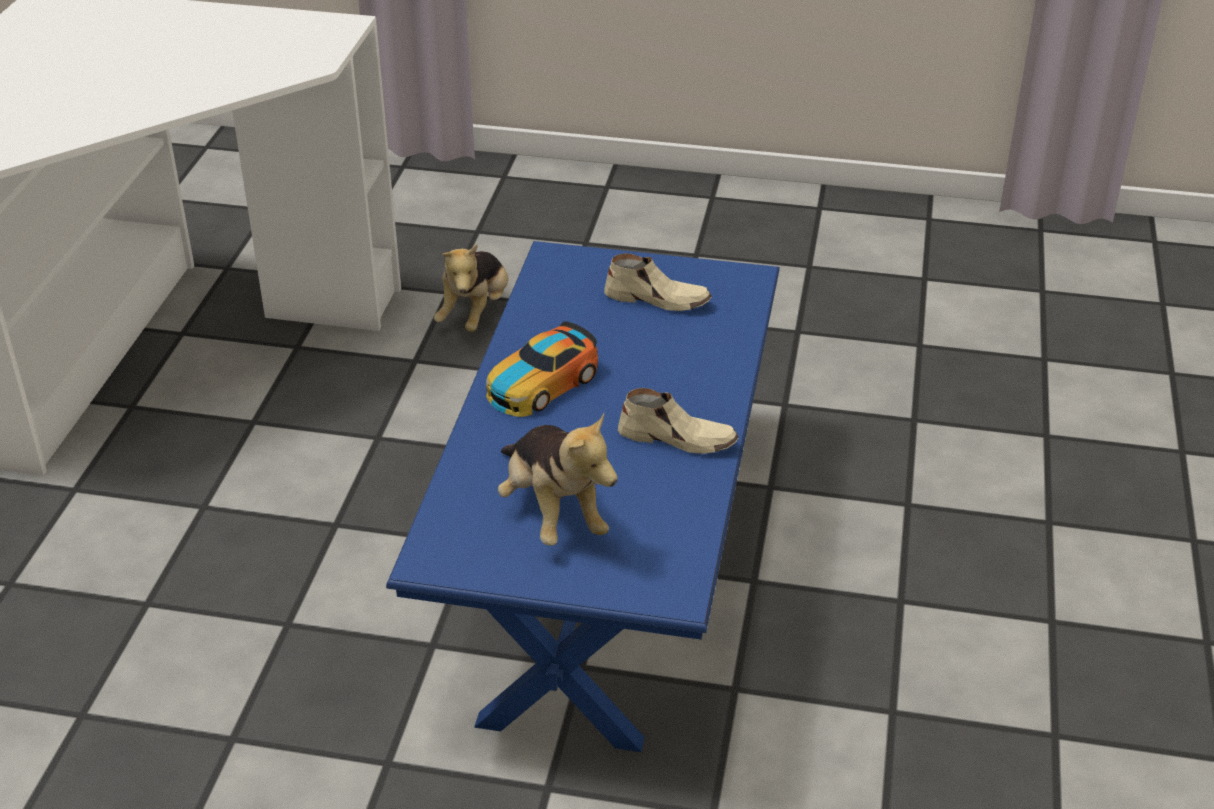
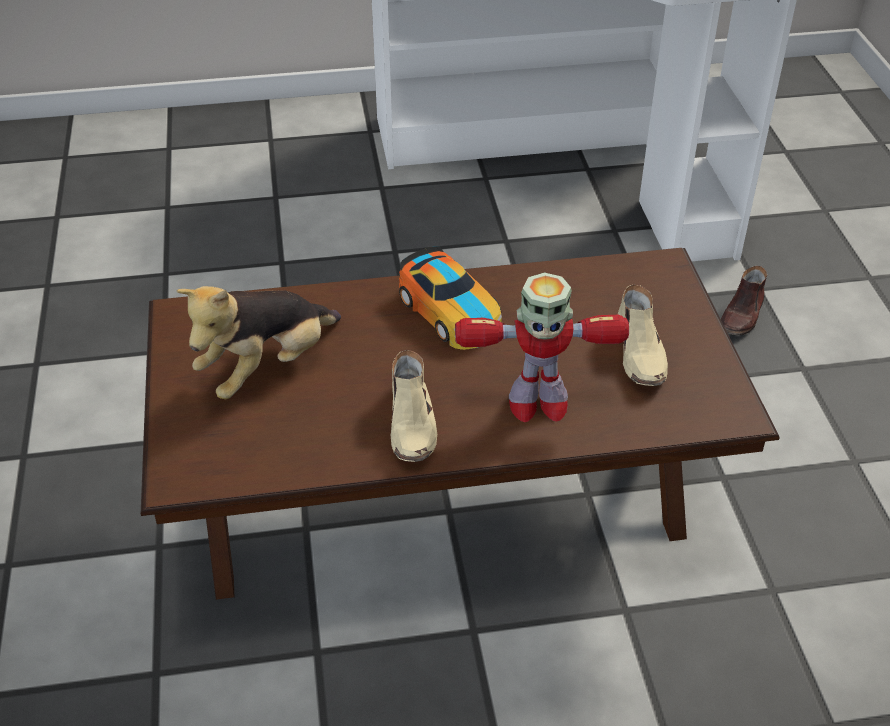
camera: 70 degrees right, 5 degrees up
blue coffee table [386,241,780,752] -> brown coffee table [141,248,780,600]
plush toy [434,244,509,332] -> brown shoe [721,266,767,335]
toy car [486,321,598,417] -> toy car turned 150 degrees counterclockwise [399,246,502,350]
none -> toy robot [455,272,629,422]

